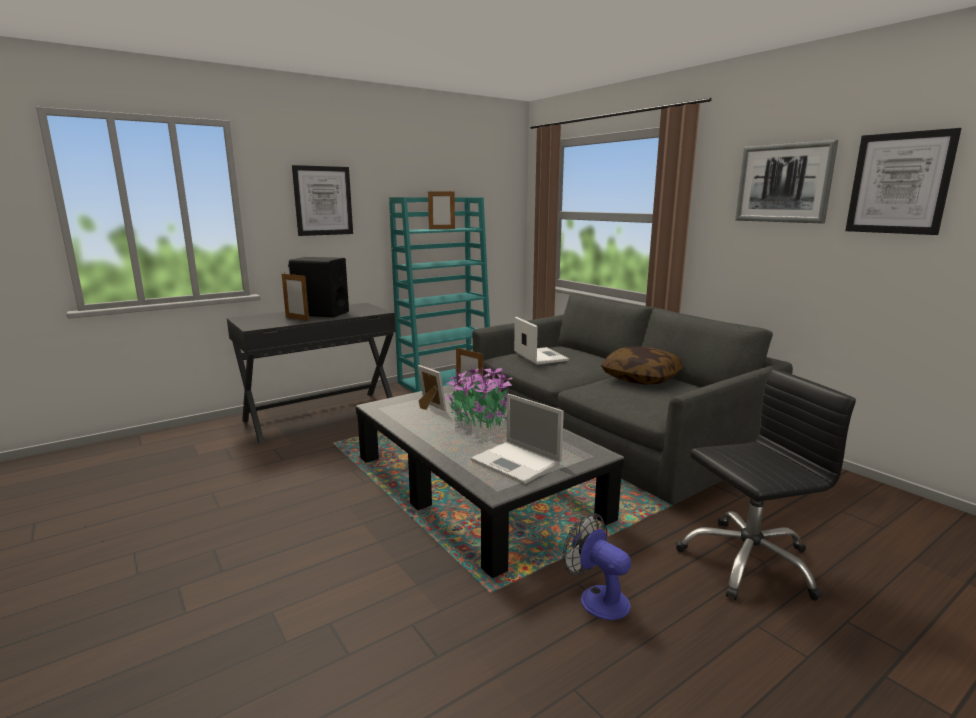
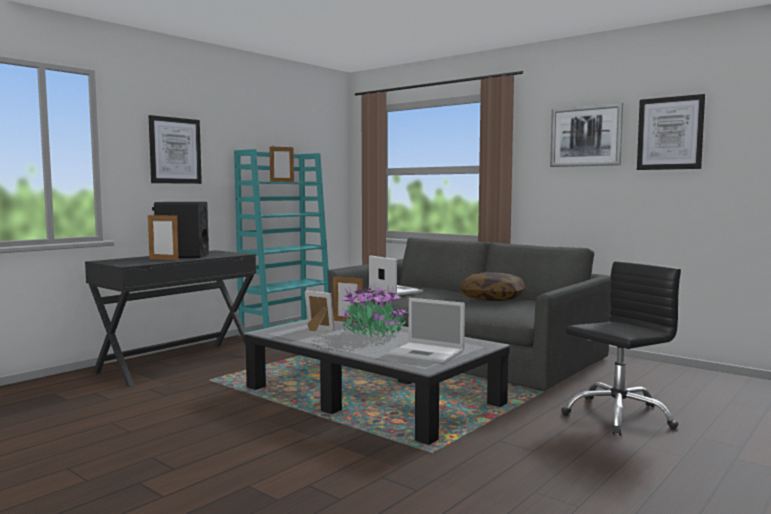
camera: 15 degrees left, 10 degrees down
fan [563,513,631,620] -> none

